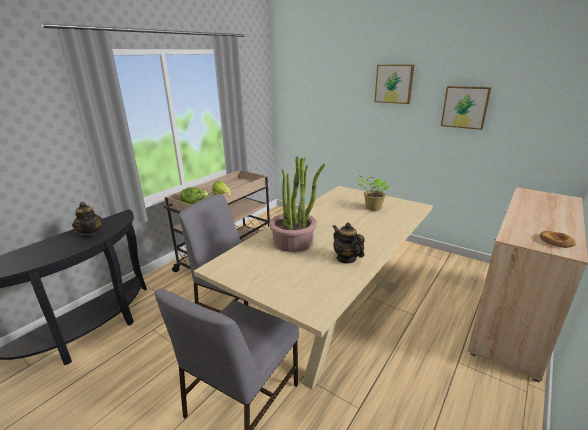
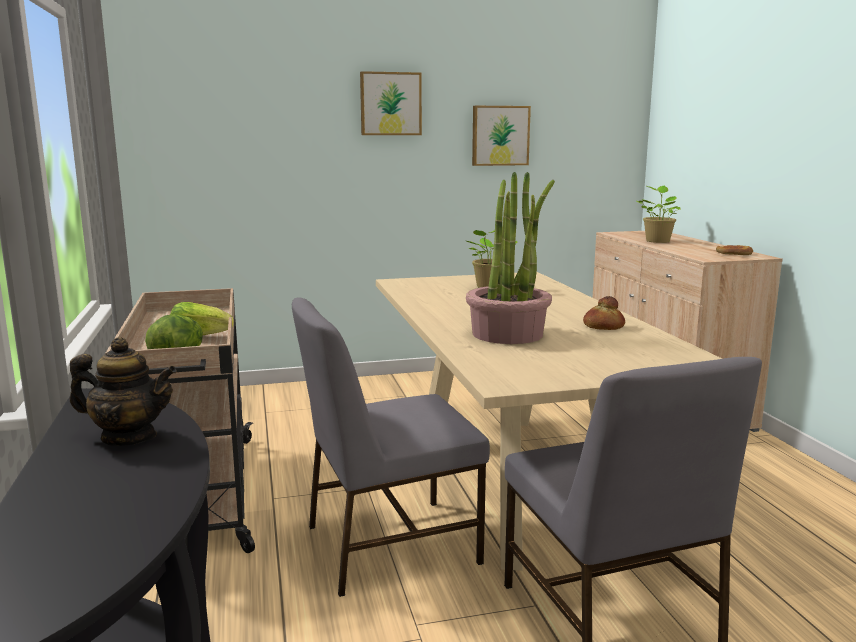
camera: 50 degrees left, 10 degrees down
teapot [333,222,365,264] -> bread [583,296,625,330]
none -> potted plant [637,186,681,243]

